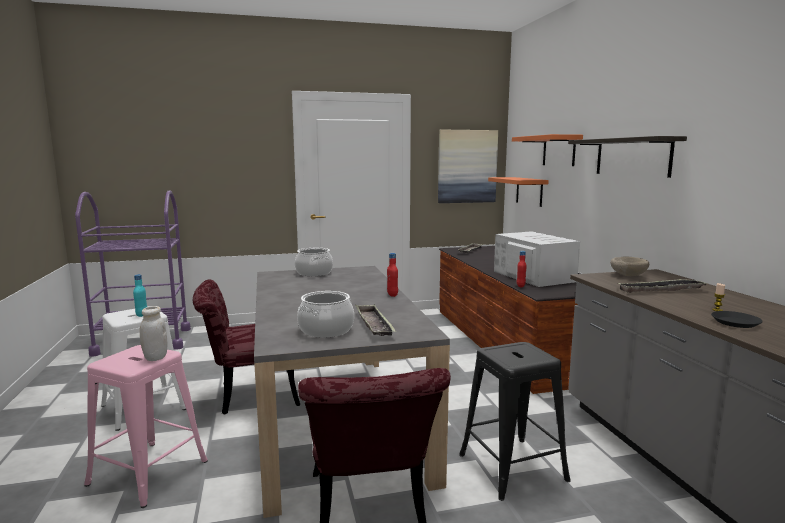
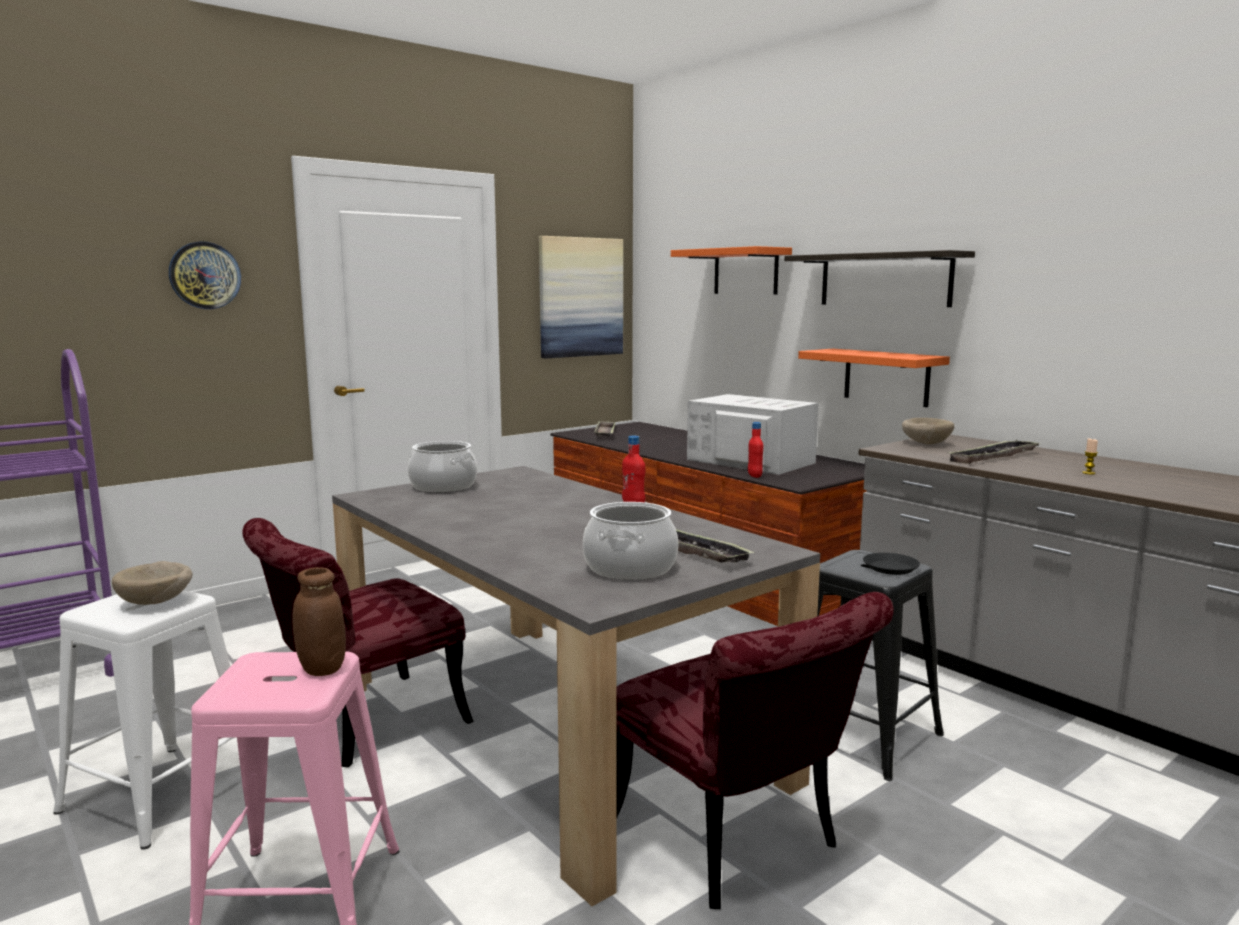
camera: 25 degrees left, 0 degrees up
turquoise bottle [133,274,147,317] -> beige bowl [112,561,193,605]
white jar [140,306,167,361] -> brown jar [292,567,346,676]
orange shelf [488,177,549,207] -> orange shelf moved to [798,349,950,407]
black plate [711,311,763,328] -> black plate moved to [863,553,920,575]
none -> wall clock [169,241,241,309]

